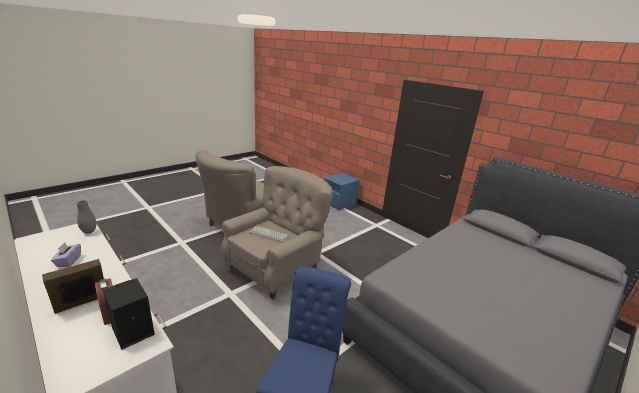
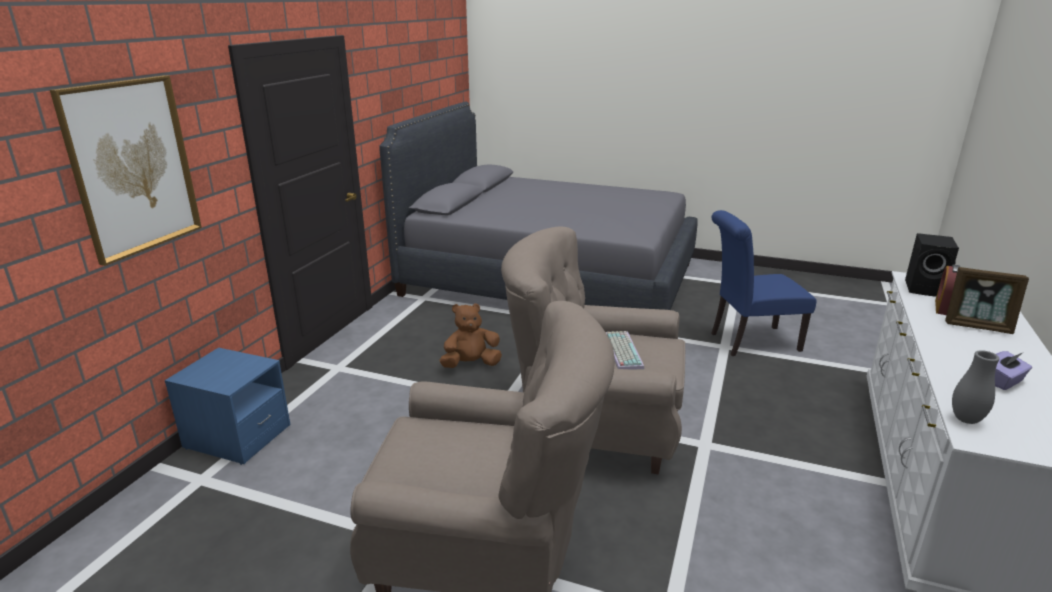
camera: 115 degrees left, 0 degrees up
none -> picture [50,75,202,266]
none -> brown plush toy [439,303,502,368]

